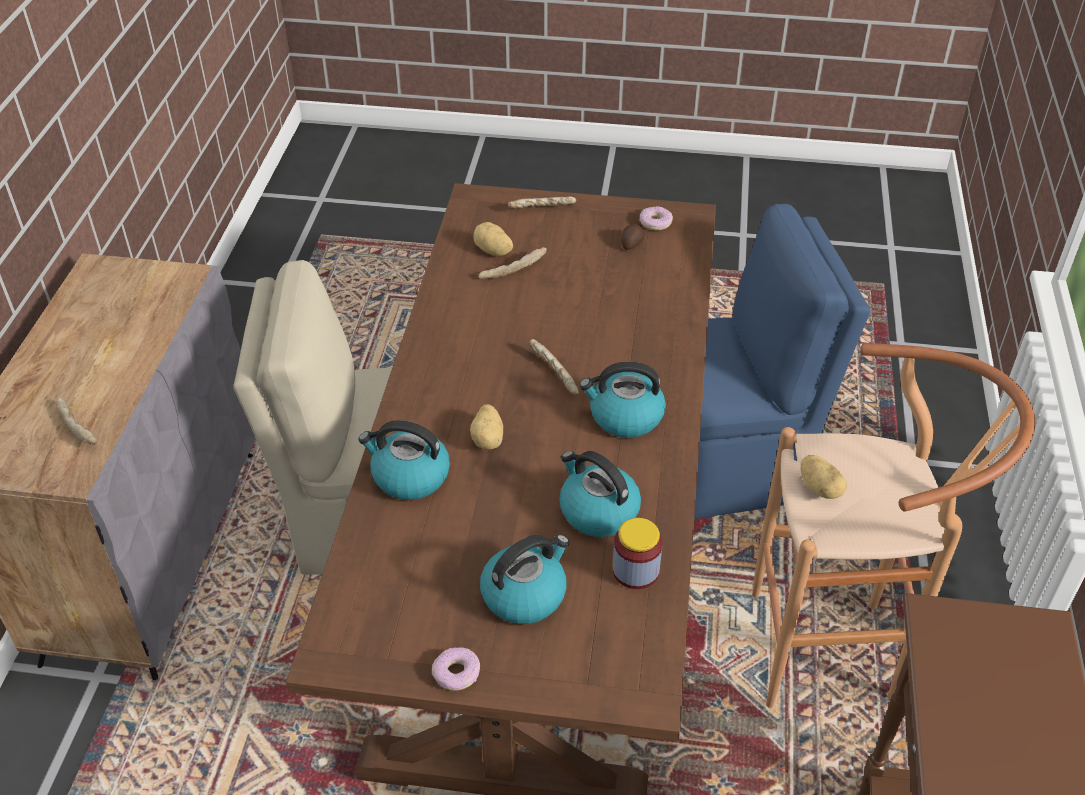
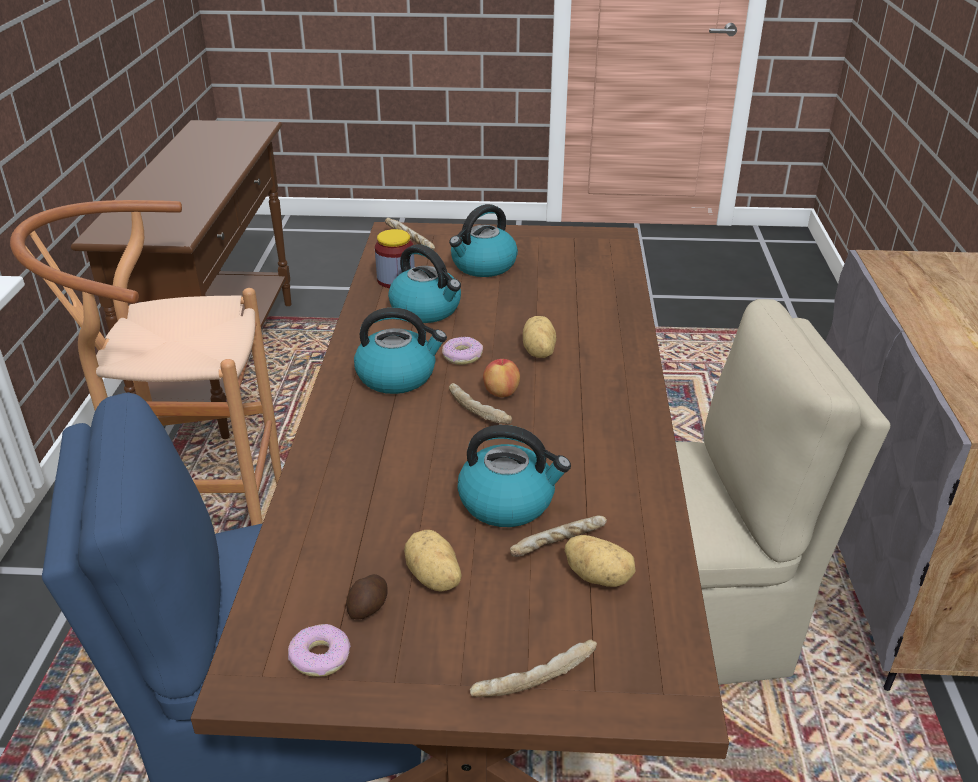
camera: 175 degrees right, 10 degrees down
bread [56,398,98,445] -> bread moved to [385,218,435,250]
kettle [359,420,450,500] -> kettle moved to [457,425,571,527]
donut [432,647,480,691] -> donut moved to [442,336,483,365]
potato [801,455,847,499] -> potato moved to [404,530,462,592]
none -> apple [483,359,520,397]

